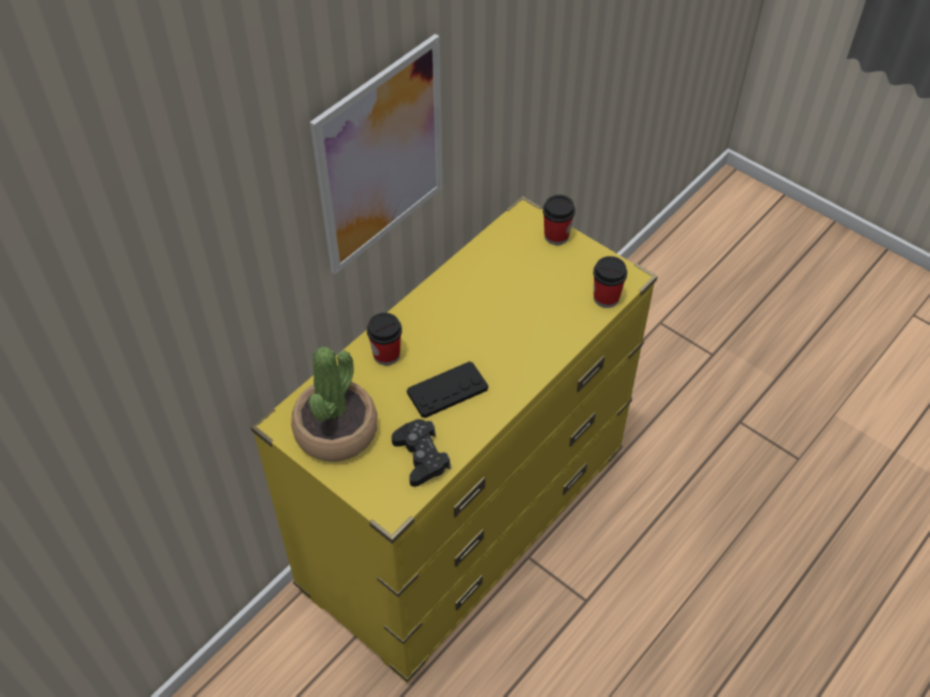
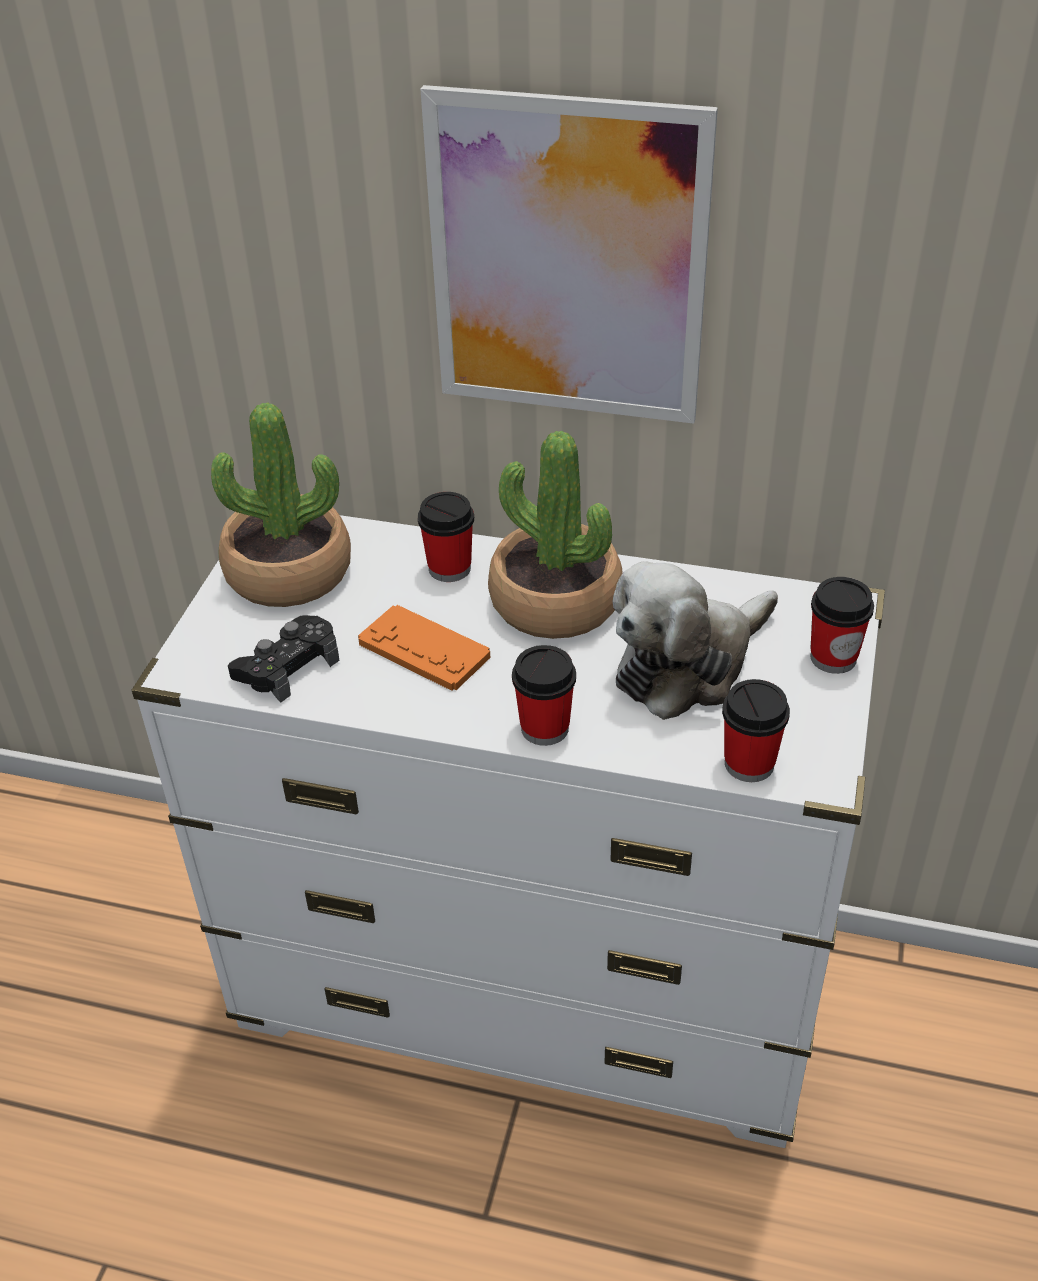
camera: 65 degrees right, 10 degrees down
yellow dresser [251,196,658,683] -> white dresser [132,515,885,1148]
black game controller [407,361,488,418] -> orange game controller [358,605,490,691]
none -> potted plant [488,431,623,639]
none -> cup [512,645,576,746]
none -> plush toy [613,561,778,720]

